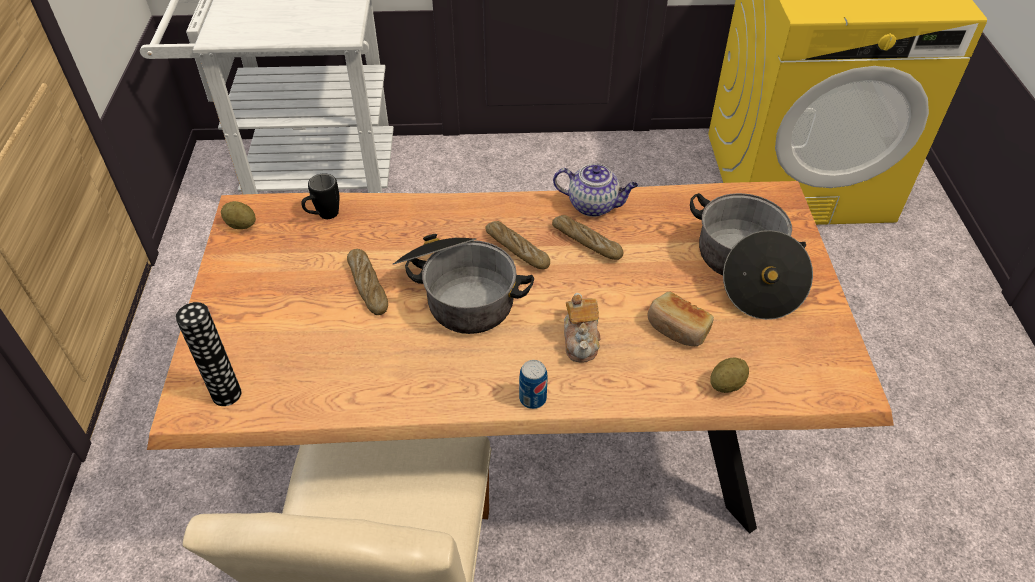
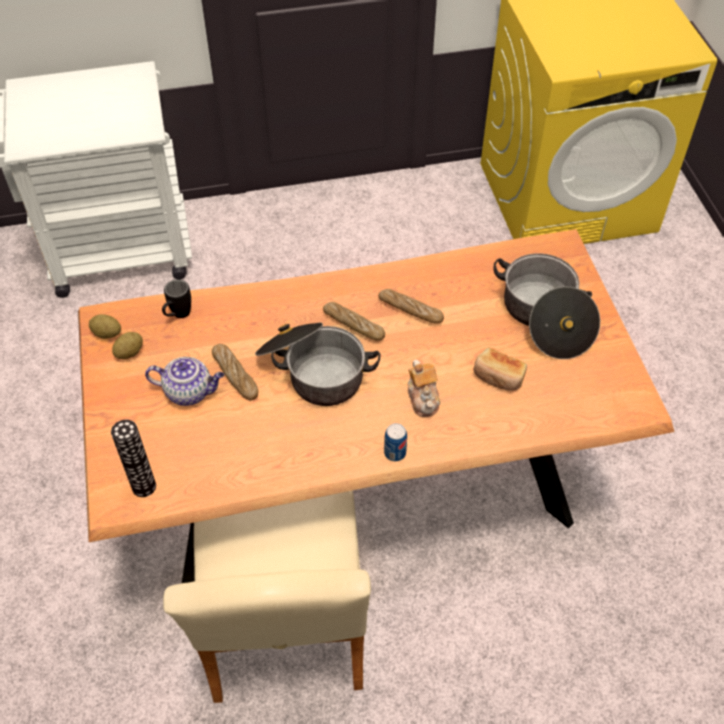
camera: 10 degrees left, 5 degrees up
teapot [553,164,638,217] -> teapot moved to [145,357,224,406]
potato [710,358,749,393] -> potato moved to [112,332,143,359]

